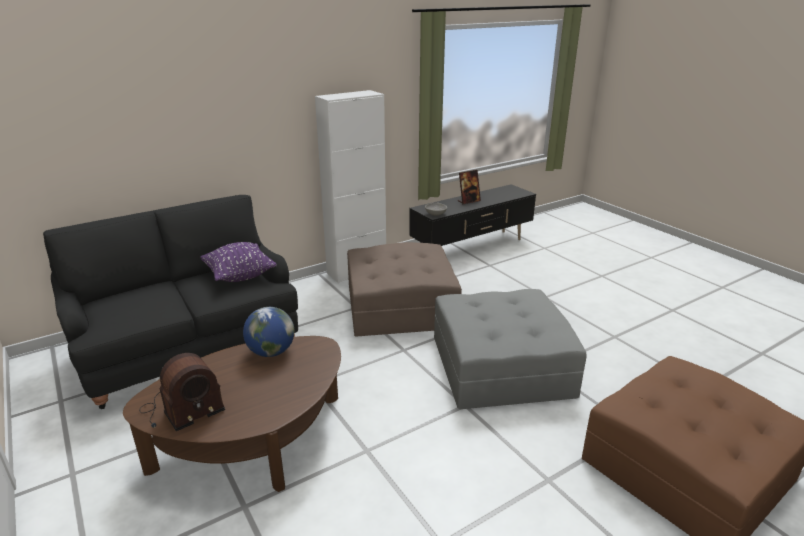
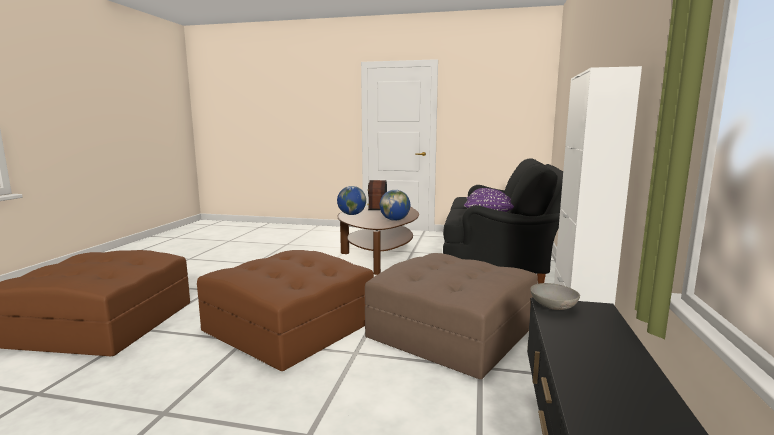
camera: 135 degrees right, 15 degrees down
grey ottoman [434,289,587,409] -> brown ottoman [197,250,374,371]
picture frame [458,170,481,204] -> none
none -> globe [337,186,366,215]

